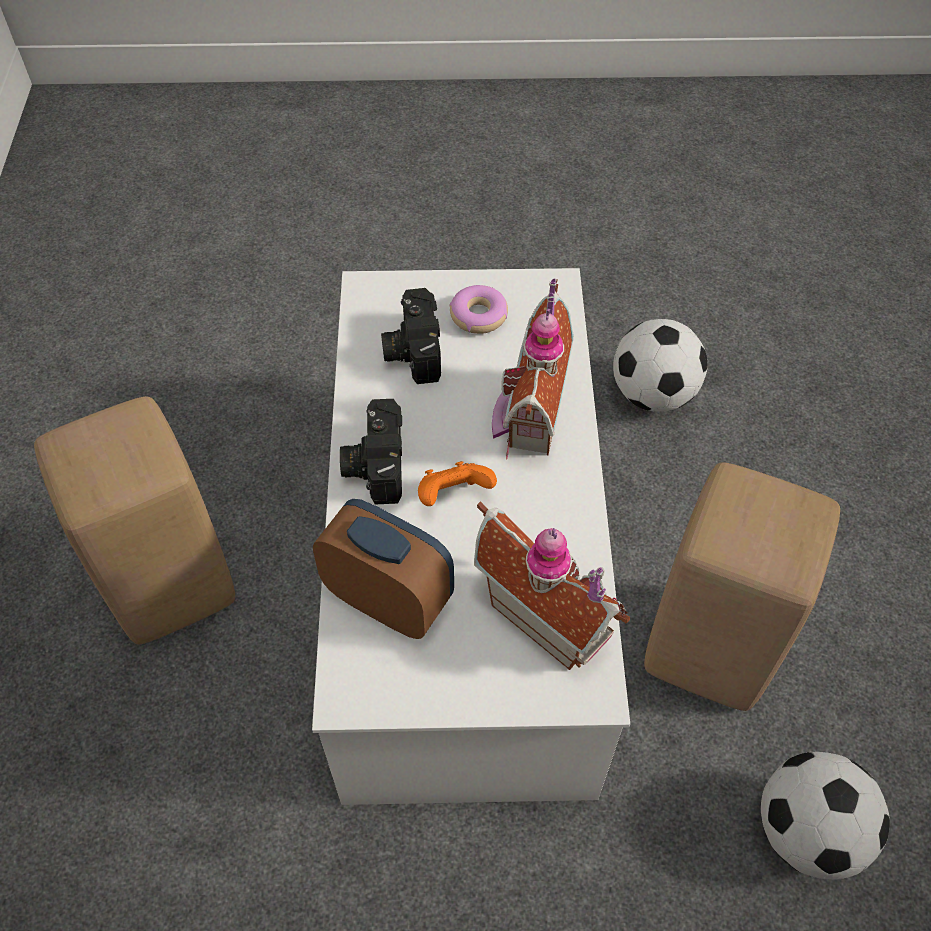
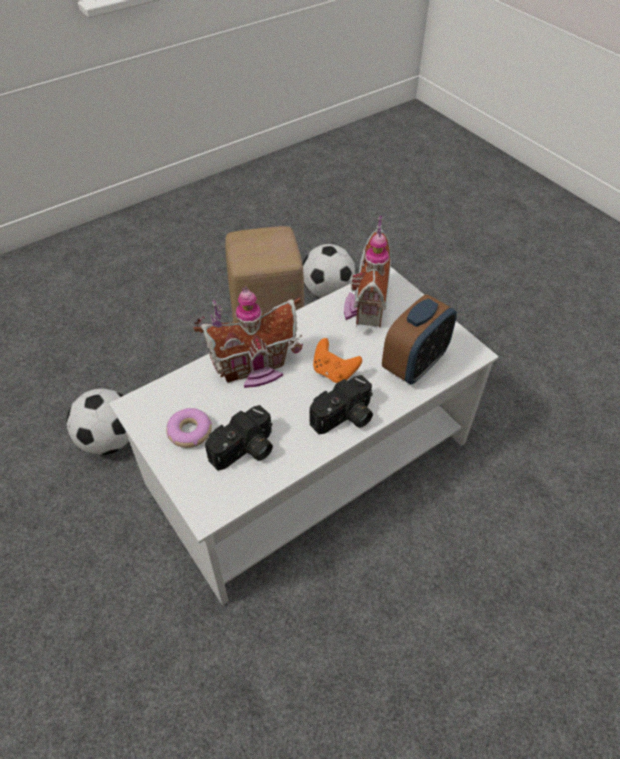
camera: 125 degrees left, 5 degrees down
beige stool [34,396,235,644] -> none
alarm clock [313,499,454,639] -> alarm clock turned 135 degrees counterclockwise [382,294,457,384]

